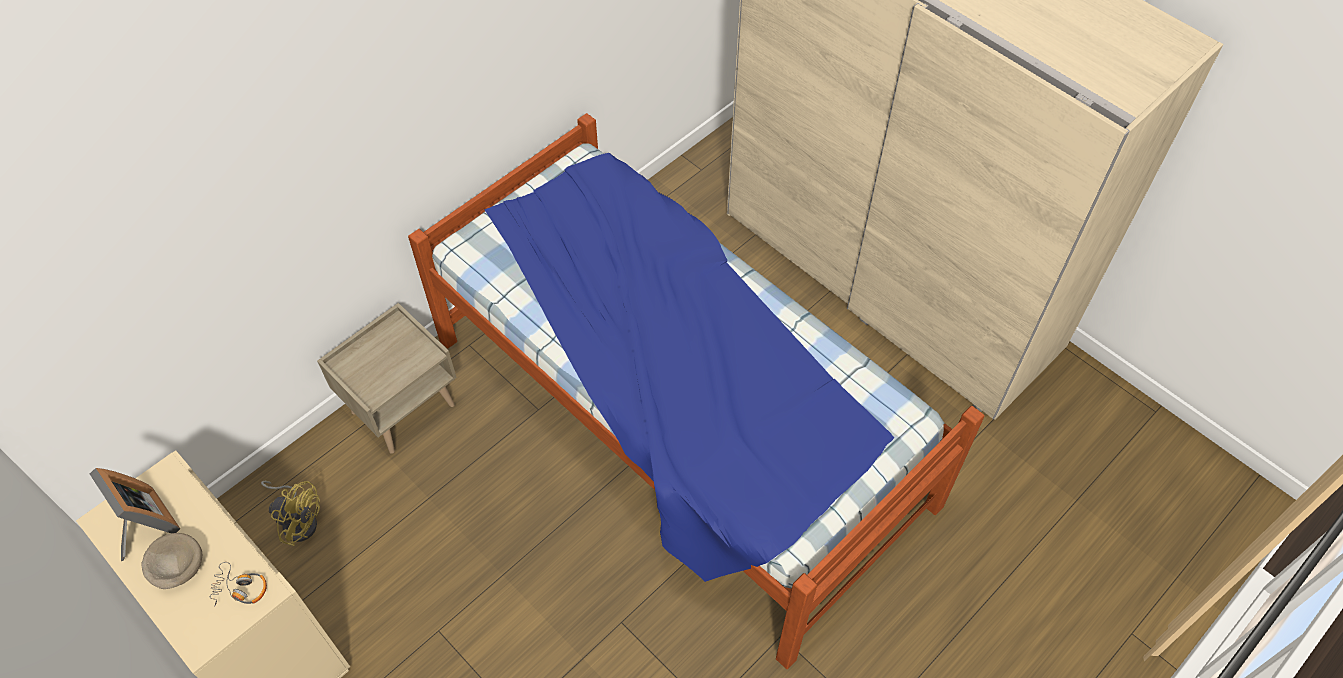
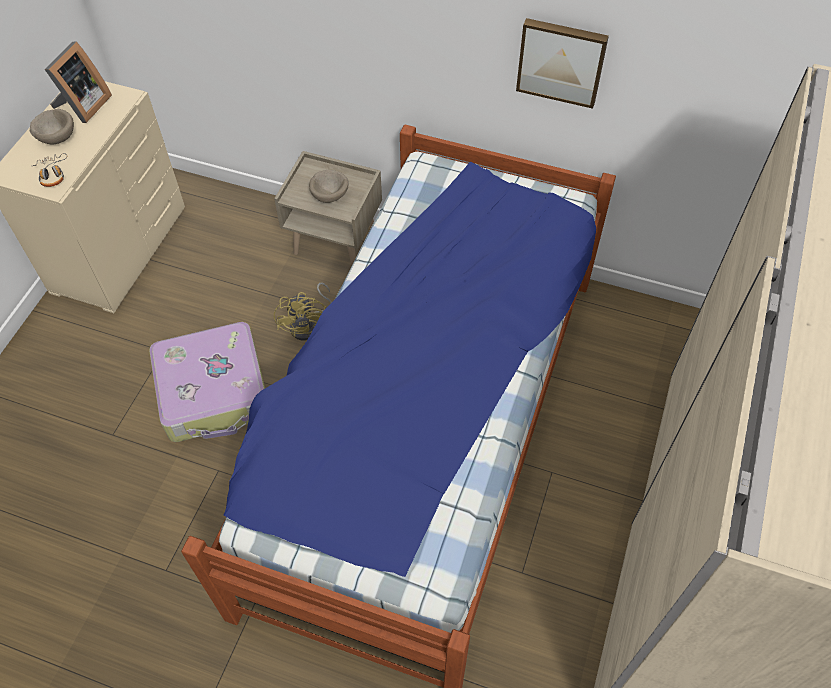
camera: 65 degrees right, 0 degrees up
yellow fan [261,481,320,546] -> yellow fan moved to [274,283,332,341]
none -> suitcase [149,322,265,442]
none -> beige bowl [309,170,349,203]
none -> picture [516,18,609,109]

